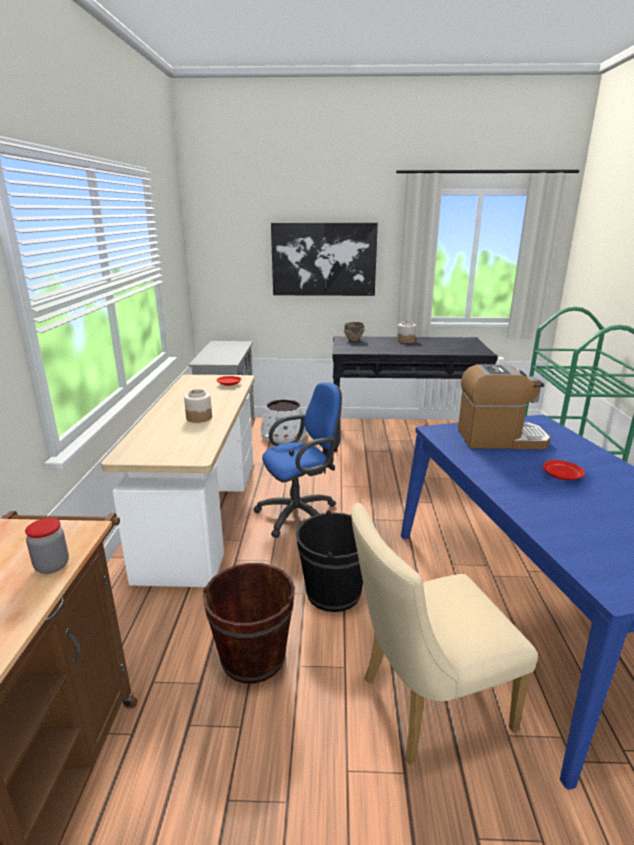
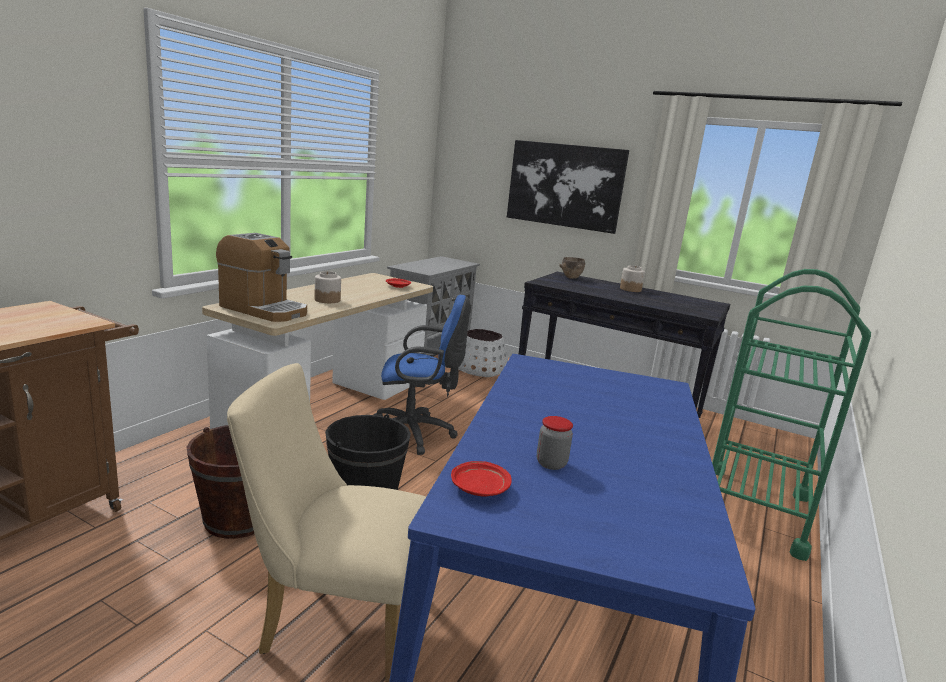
camera: 25 degrees right, 5 degrees down
jar [25,518,69,574] -> jar moved to [537,416,573,470]
coffee machine [458,364,551,449] -> coffee machine moved to [216,233,307,322]
red plate [543,460,585,480] -> red plate moved to [451,461,512,496]

